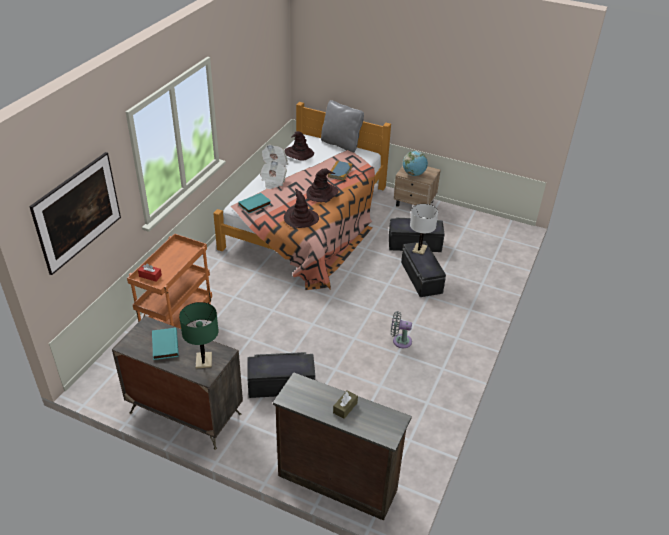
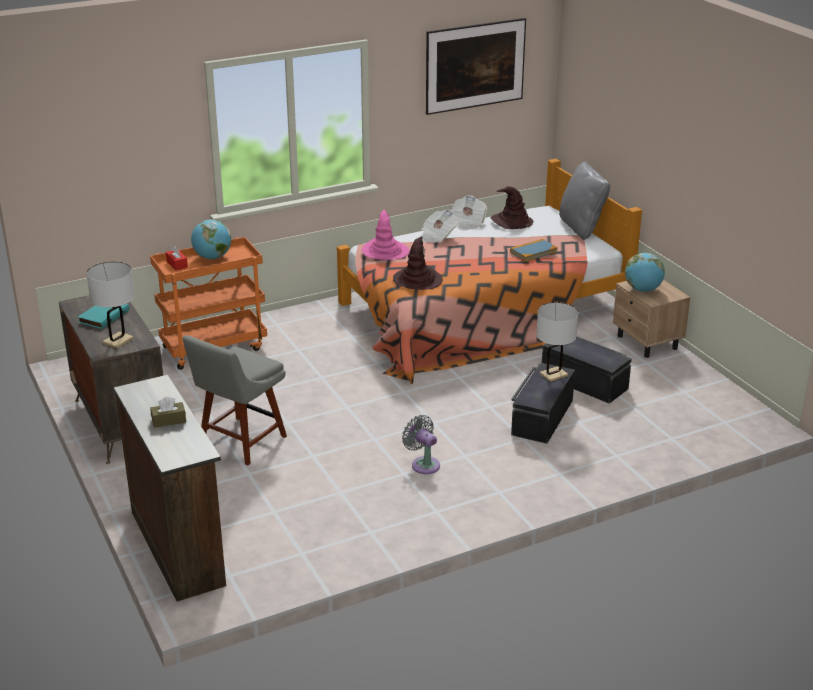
camera: 40 degrees right, 10 degrees down
picture [29,152,121,275] -> picture moved to [426,18,526,115]
green table lamp [179,302,219,368] -> white table lamp [87,262,135,349]
turquoise book [238,193,271,213] -> pink hat [361,209,410,260]
black storage box [247,352,315,398] -> grey chair [182,335,287,465]
brown hat [306,168,339,202] -> none
none -> globe [191,219,231,259]

